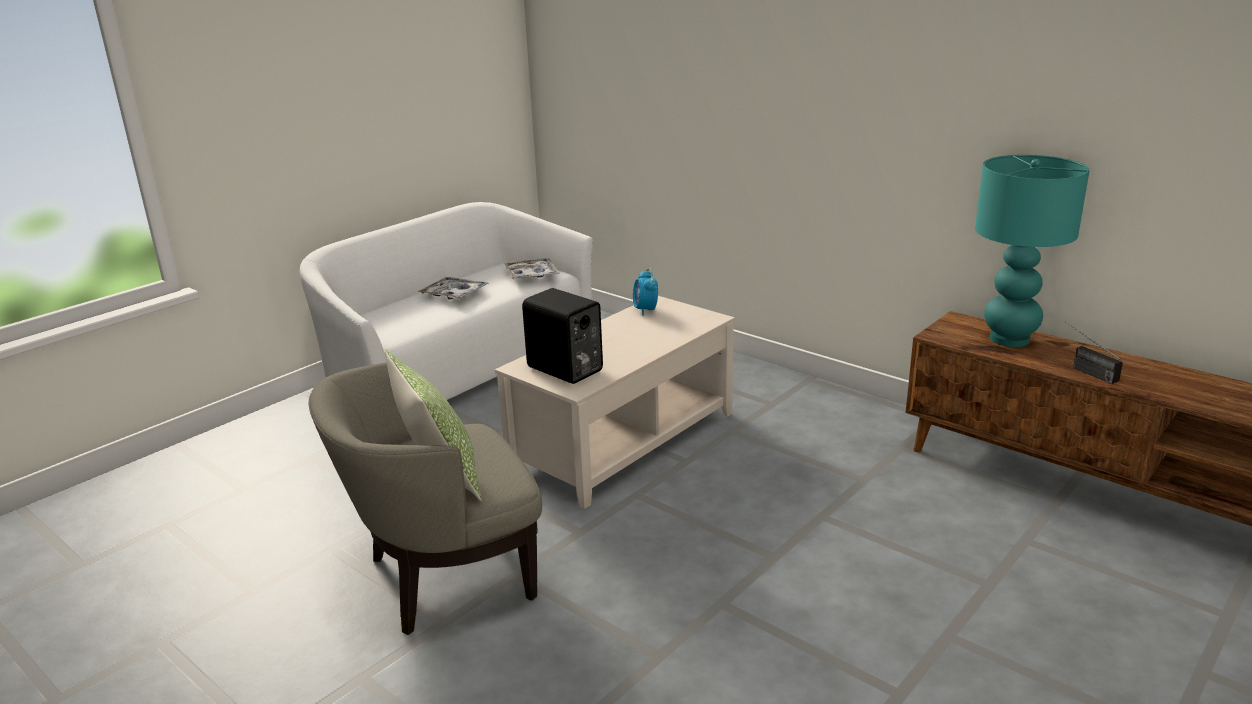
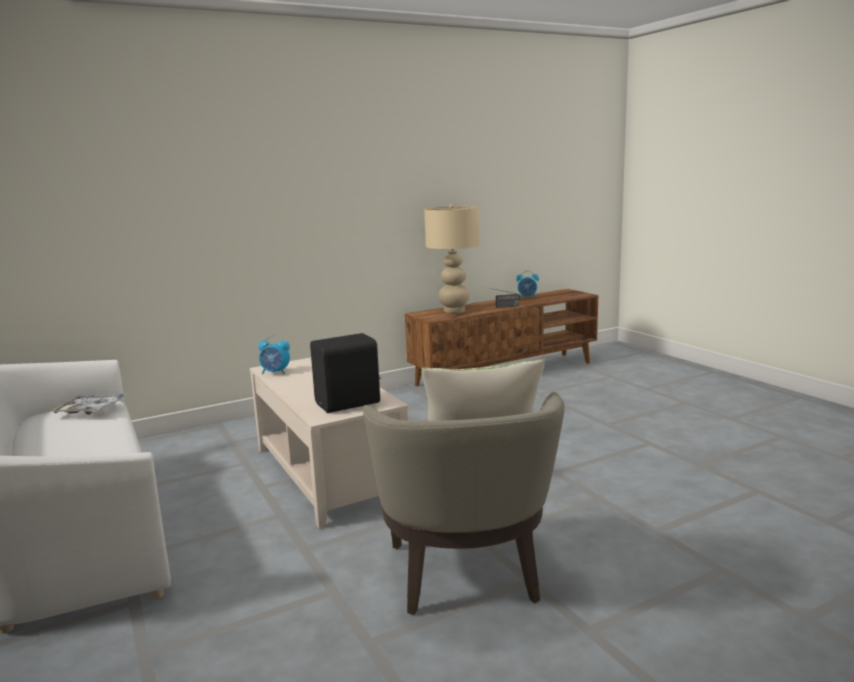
camera: 70 degrees left, 10 degrees down
tray [417,277,489,300] -> none
turquoise table lamp [975,155,1090,347] -> beige table lamp [424,204,480,313]
none -> alarm clock [516,271,539,298]

